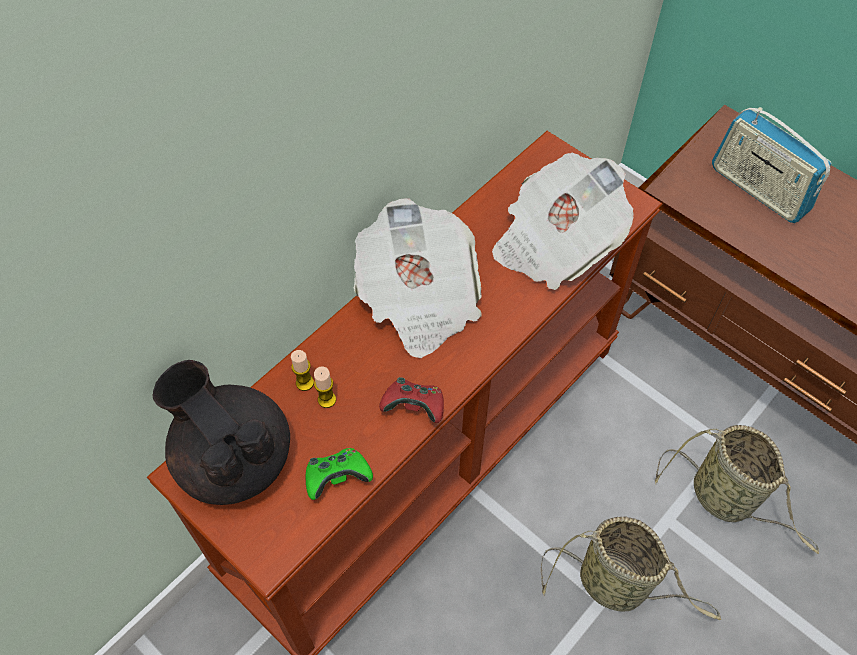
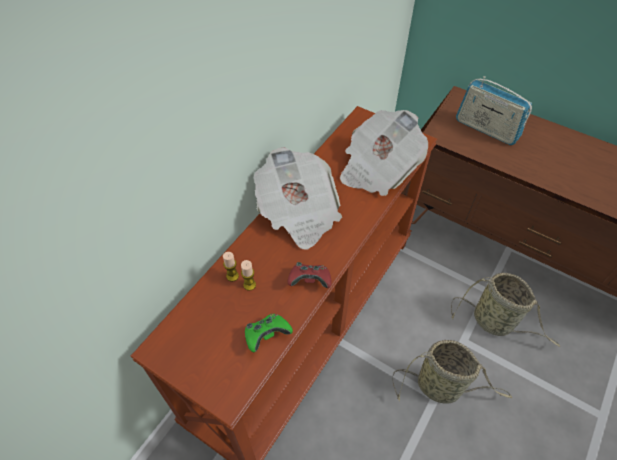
camera: 10 degrees left, 5 degrees down
black teapot [153,360,290,505] -> none

